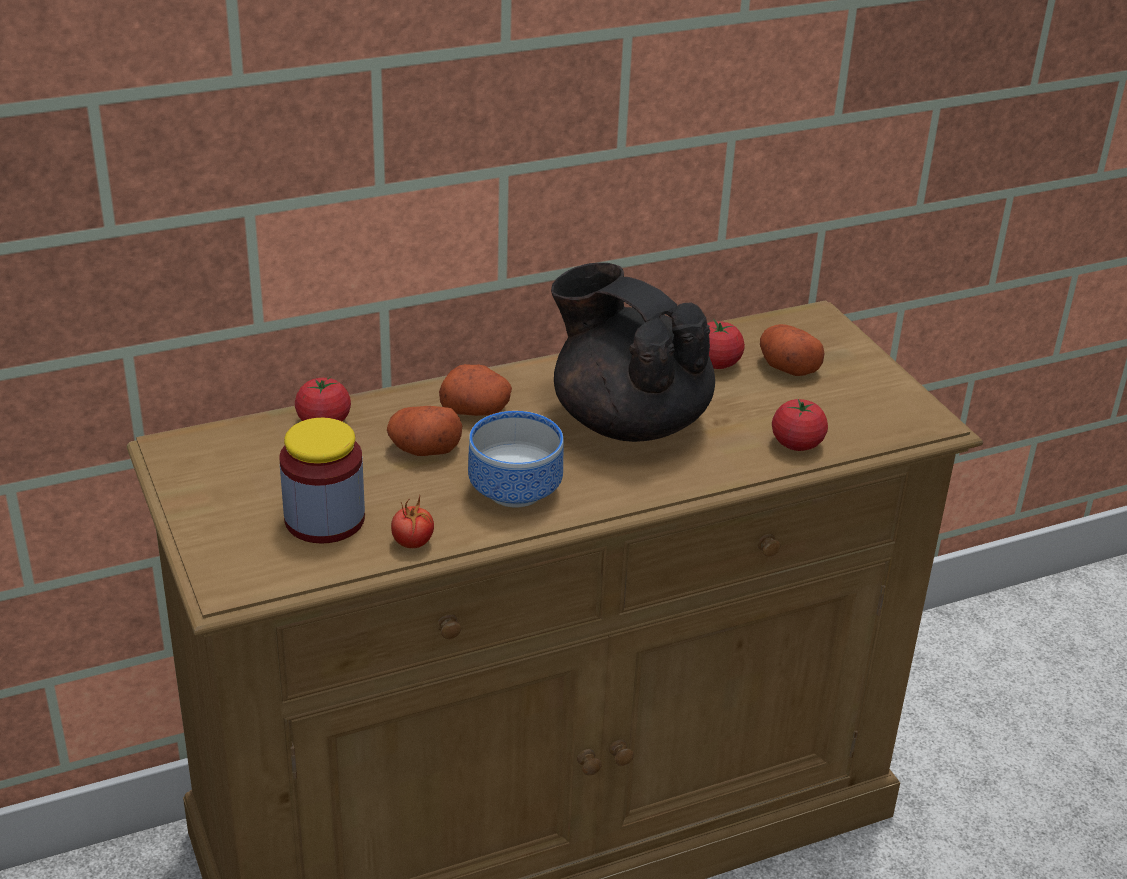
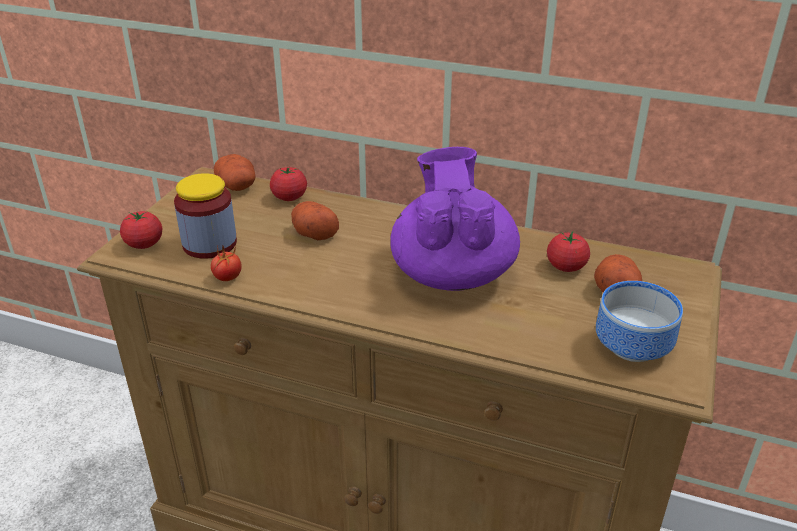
camera: 45 degrees right, 0 degrees up
potato [439,364,512,416] -> potato moved to [214,154,256,191]
bowl [468,411,563,508] -> bowl moved to [596,281,683,362]
black teapot [551,263,715,442] -> purple teapot [391,147,520,291]
tomato [772,399,828,451] -> tomato moved to [120,211,163,249]

